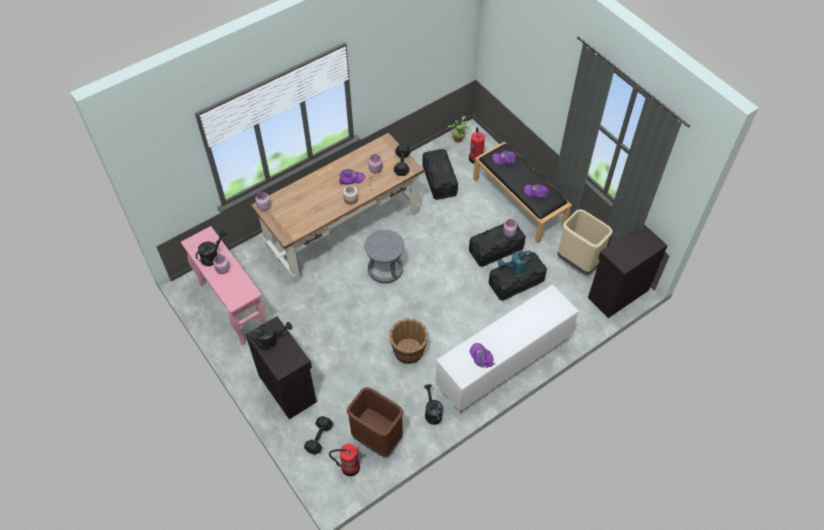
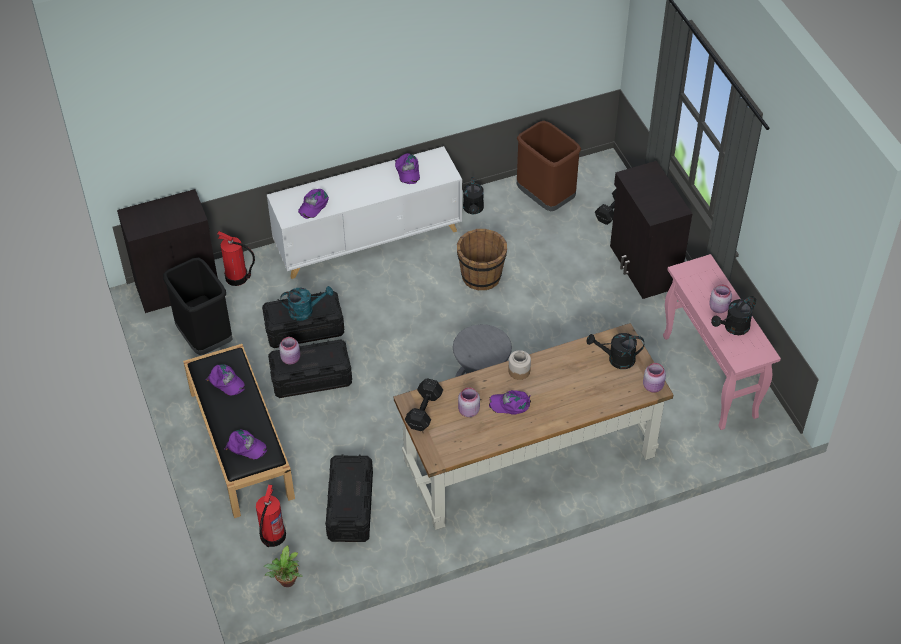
camera: 165 degrees left, 5 degrees down
black watering can [249,322,292,350] -> black watering can moved to [587,333,644,369]
fire extinguisher [329,444,360,476] -> fire extinguisher moved to [217,231,255,286]
beige trash can [557,209,613,275] -> black trash can [163,257,232,355]
none -> purple cap [298,189,329,219]

